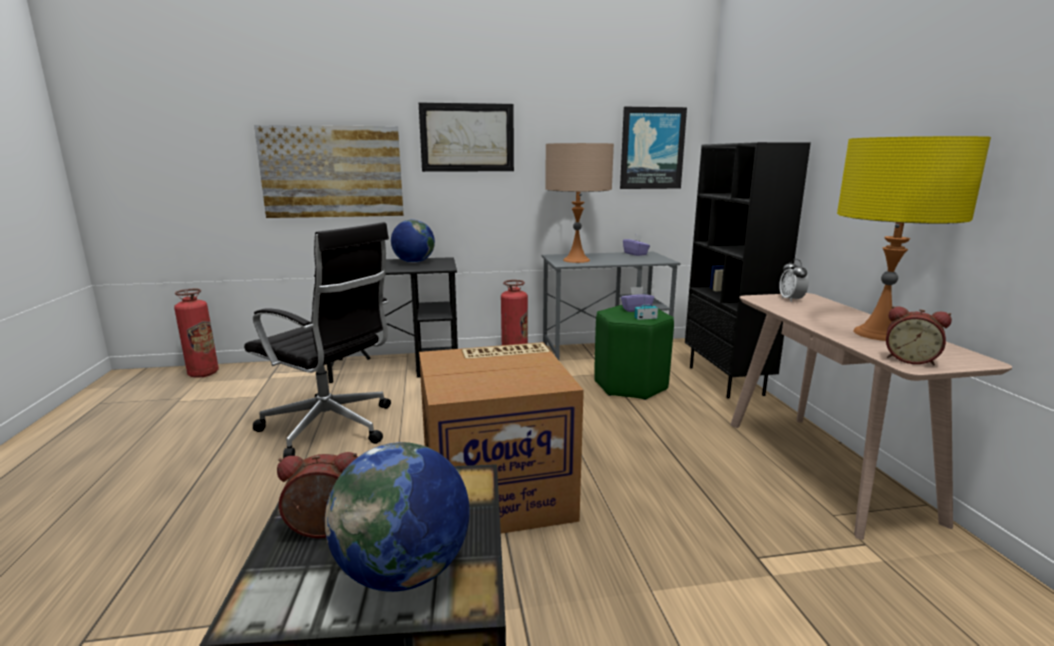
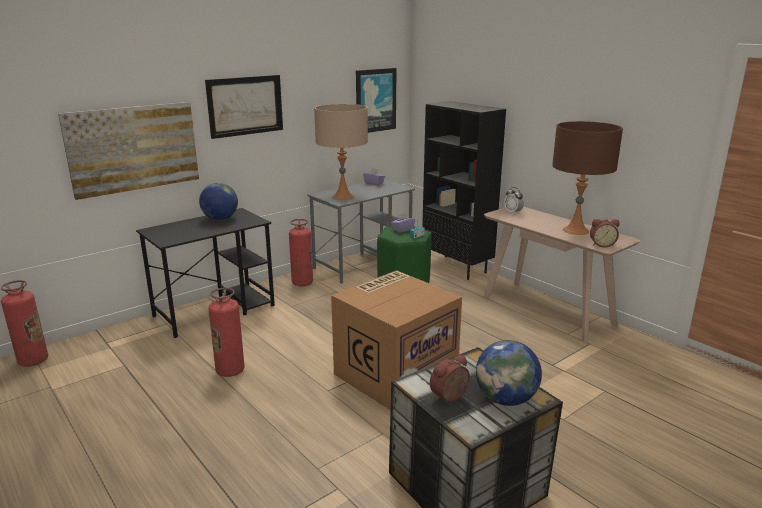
camera: 30 degrees left, 5 degrees up
black office chair [244,222,391,458] -> fire extinguisher [208,288,245,377]
yellow table lamp [837,136,991,341] -> brown table lamp [552,121,623,235]

